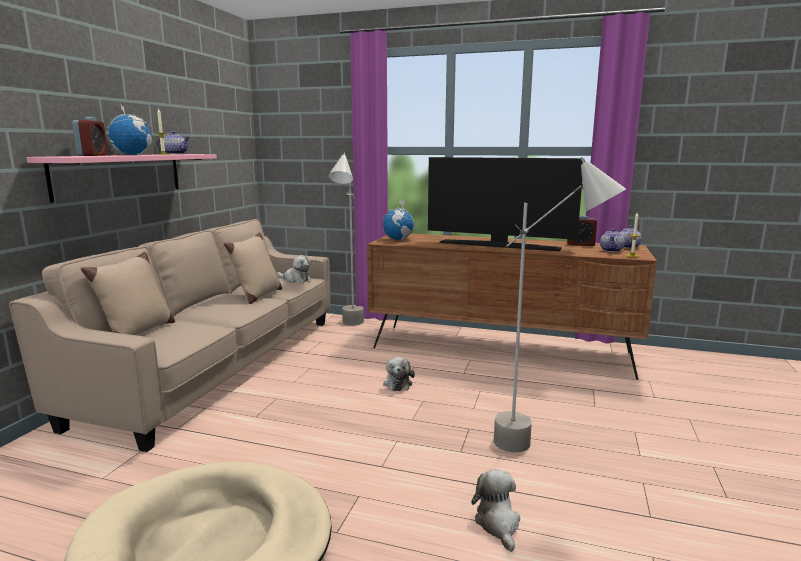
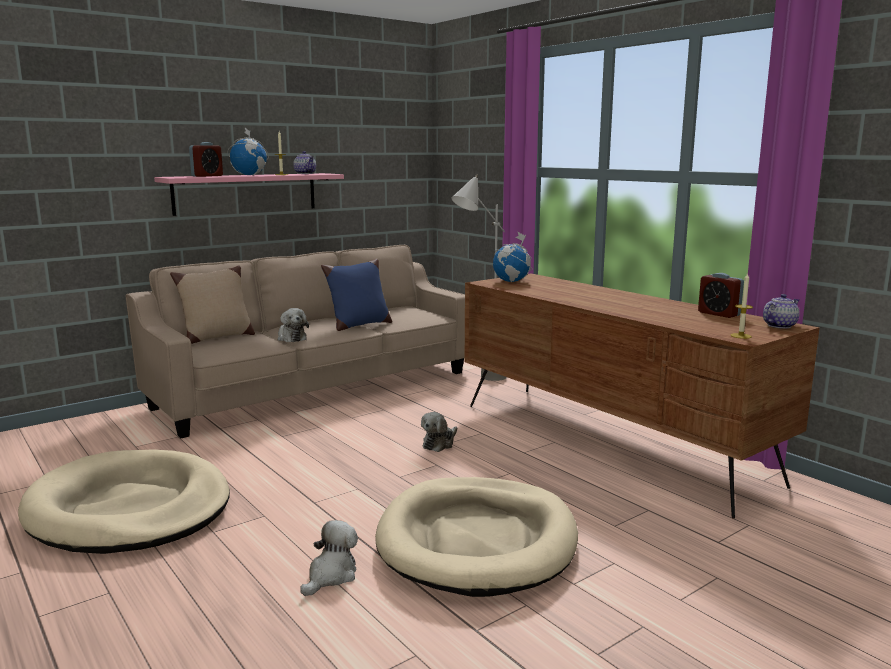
camera: 35 degrees right, 0 degrees up
beige pillow [224,233,282,304] -> blue pillow [321,259,392,331]
plush toy [277,255,311,283] -> plush toy moved to [278,308,309,342]
television [428,157,582,251] -> none
grey floor lamp [494,157,626,452] -> beige dog bed [375,477,578,597]
teapot [600,228,625,252] -> none

